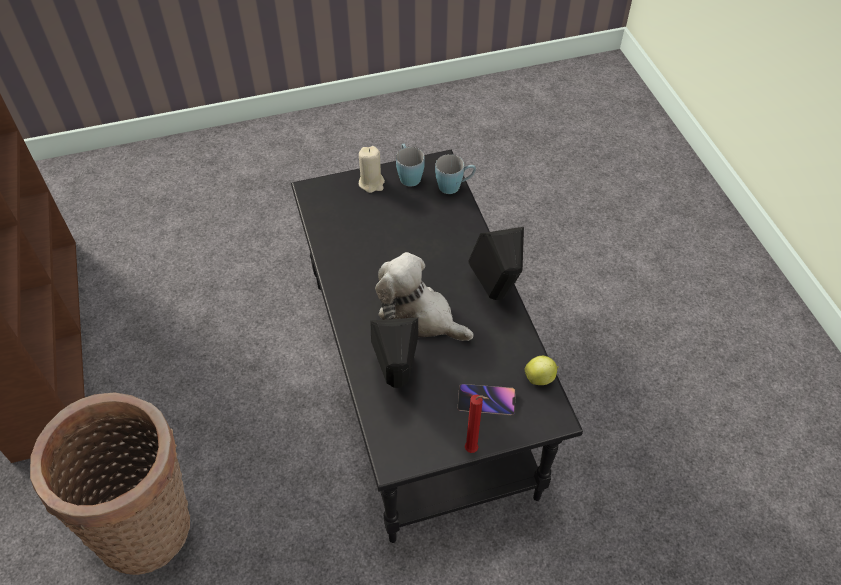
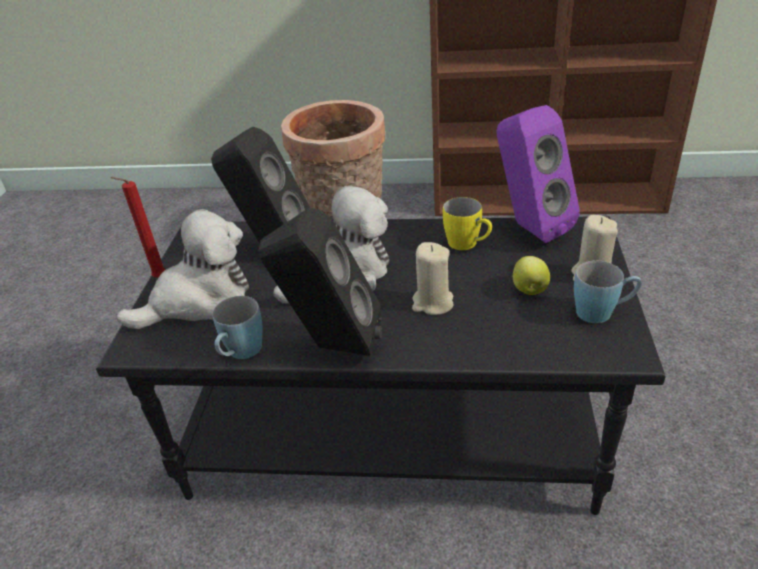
camera: 115 degrees right, 15 degrees down
blue mug [435,154,476,194] -> blue mug moved to [213,296,263,359]
phone [458,384,516,415] -> plush toy [117,209,249,329]
apple [525,356,559,385] -> apple moved to [513,256,550,295]
none -> beige candle [412,242,453,315]
none -> yellow mug [443,197,492,250]
none -> purple speaker [496,105,580,243]

